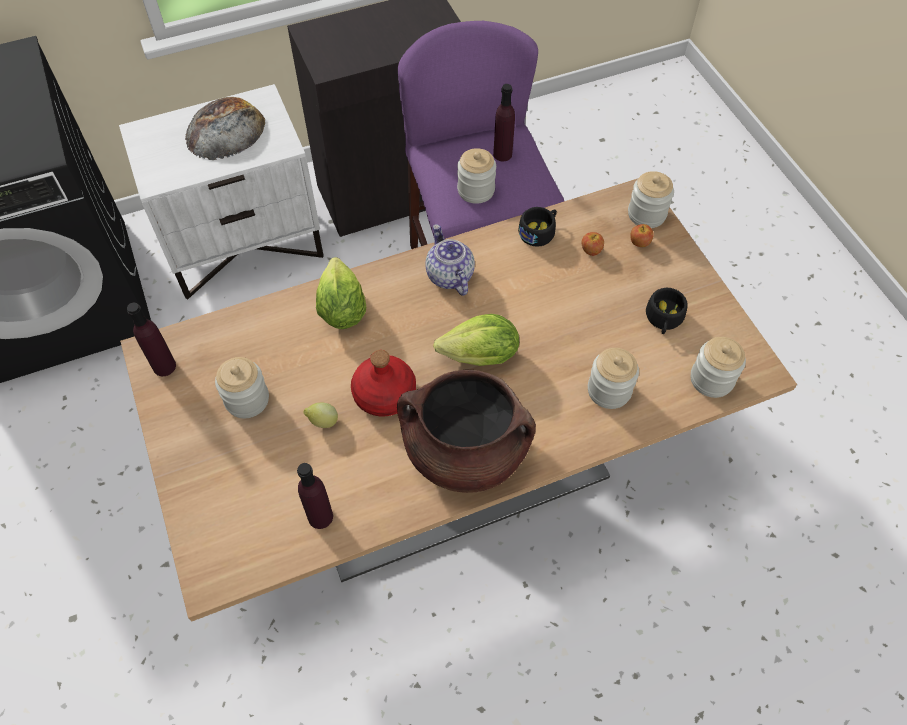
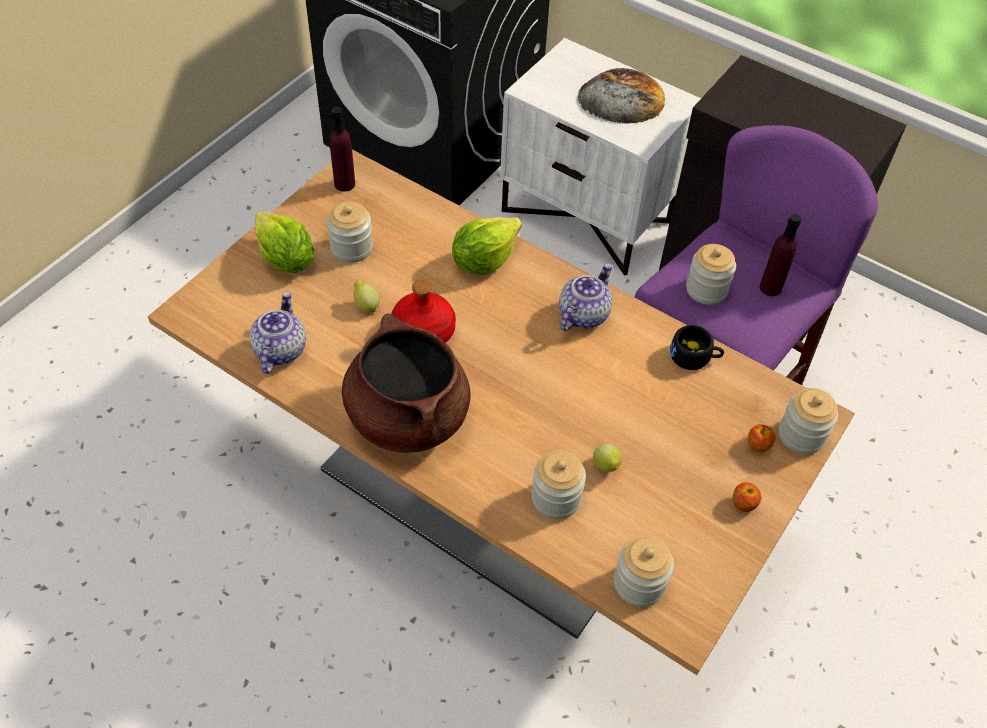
camera: 55 degrees right, 5 degrees down
purple bottle [297,463,333,529] -> teapot [250,291,306,374]
lettuce [433,314,519,366] -> lettuce moved to [255,211,314,273]
apple [582,232,604,256] -> apple moved to [733,482,762,512]
black cup [646,288,688,334] -> none
none -> lemon [593,444,622,472]

